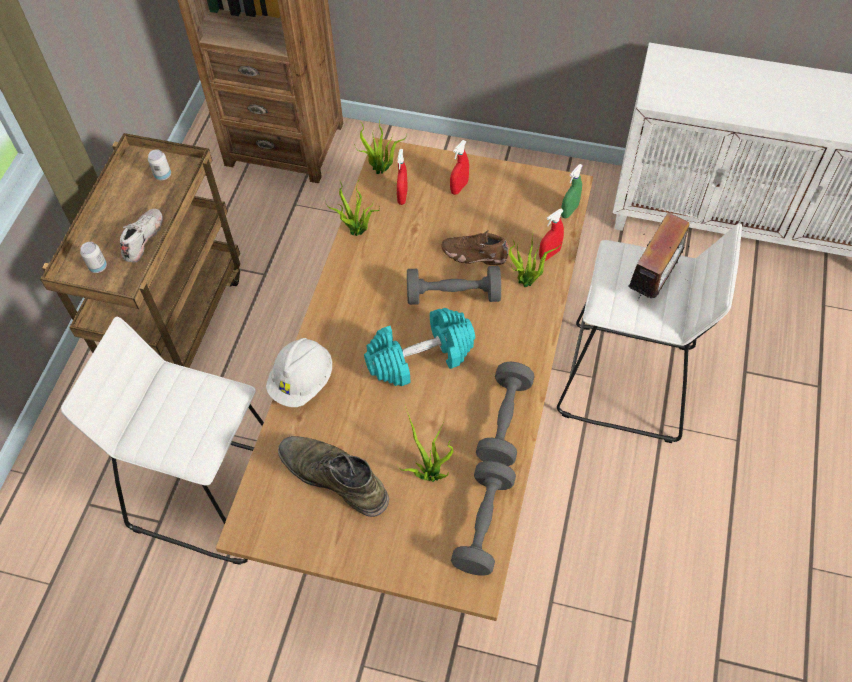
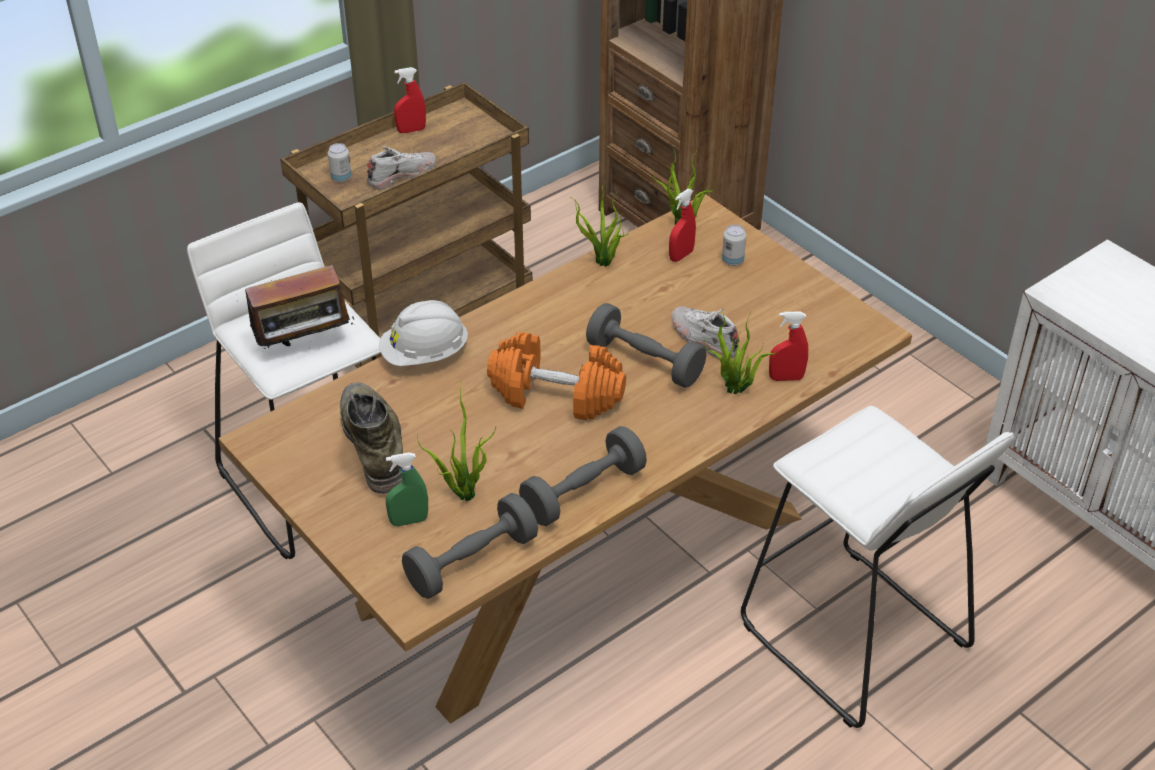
camera: 35 degrees right, 15 degrees down
can [148,149,171,180] -> can moved to [722,225,746,266]
turquoise dumbbell [364,308,475,386] -> orange dumbbell [487,332,626,420]
brown shoe [441,230,508,265] -> white shoe [672,306,740,359]
red spray bottle [450,140,469,195] -> red spray bottle moved to [394,67,426,133]
green spray bottle [561,164,583,218] -> green spray bottle moved to [386,453,428,526]
radio [628,213,689,301] -> radio moved to [245,265,355,352]

